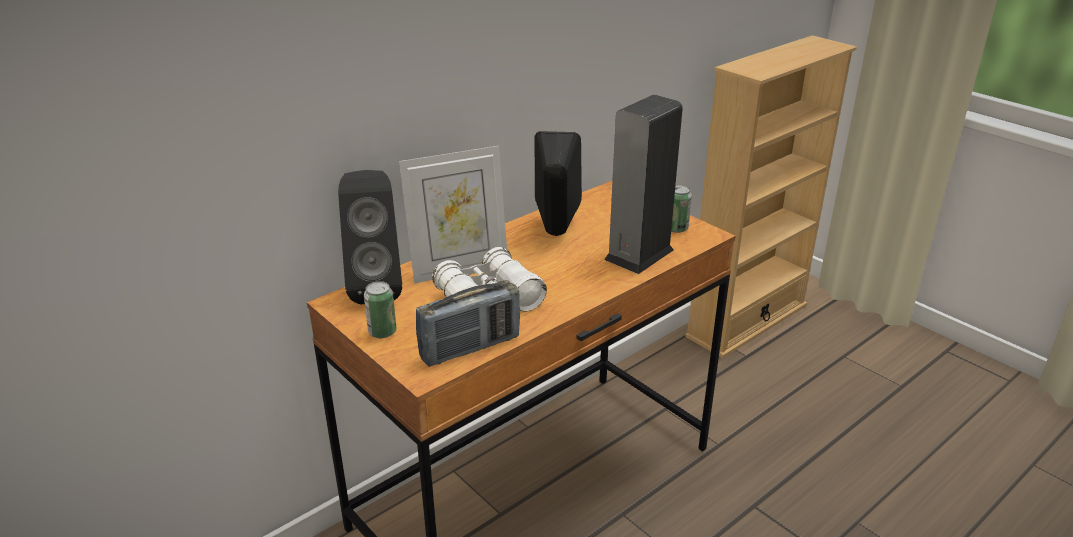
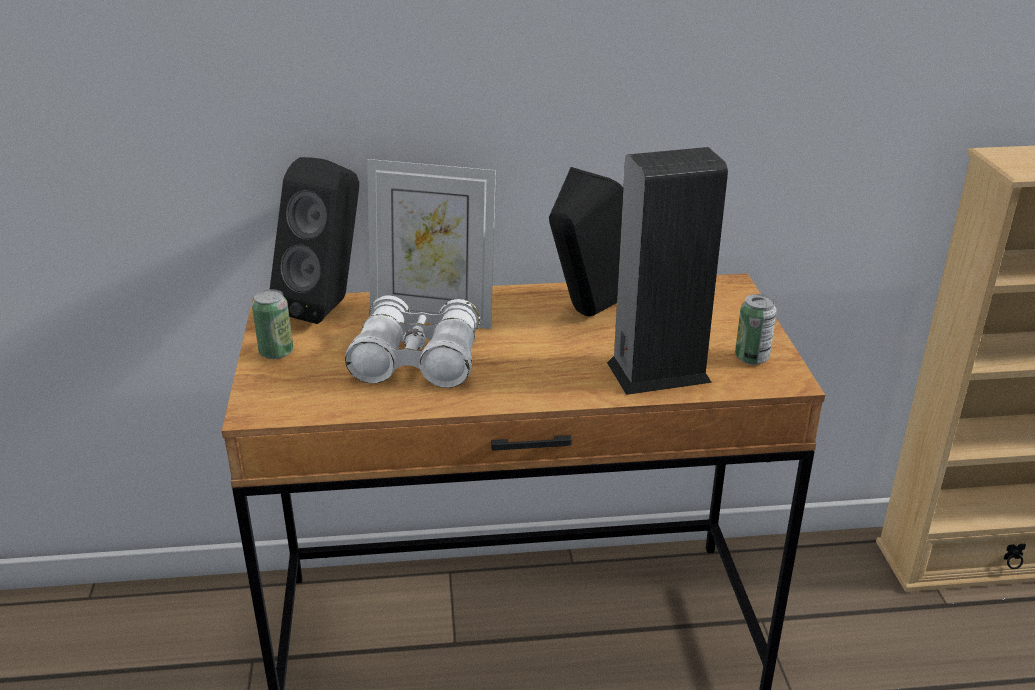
camera: 35 degrees right, 0 degrees up
radio [416,280,520,367] -> none

